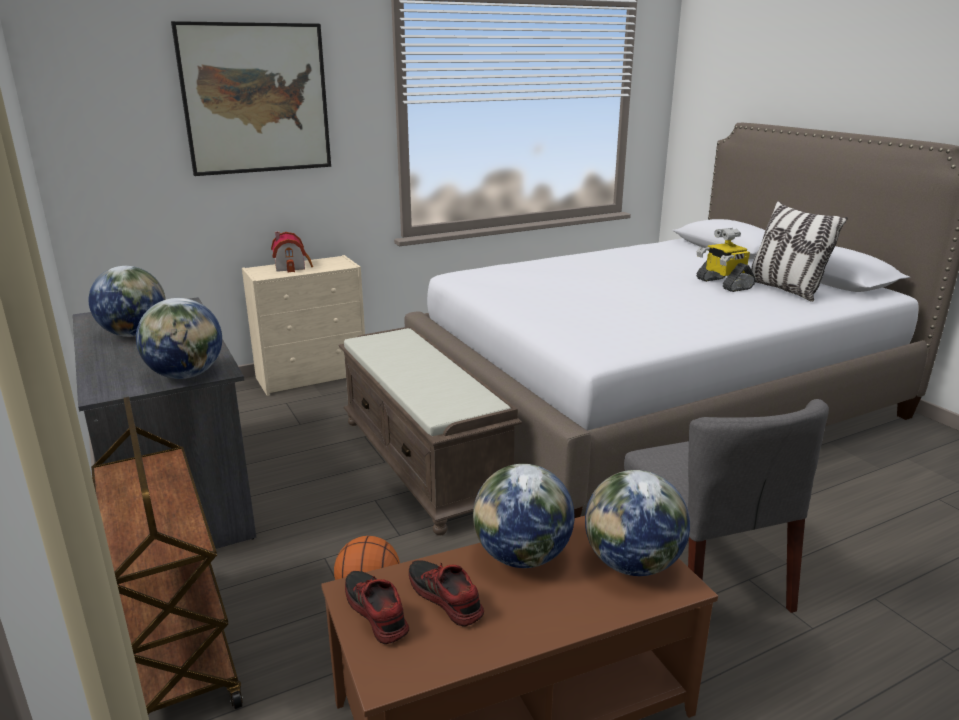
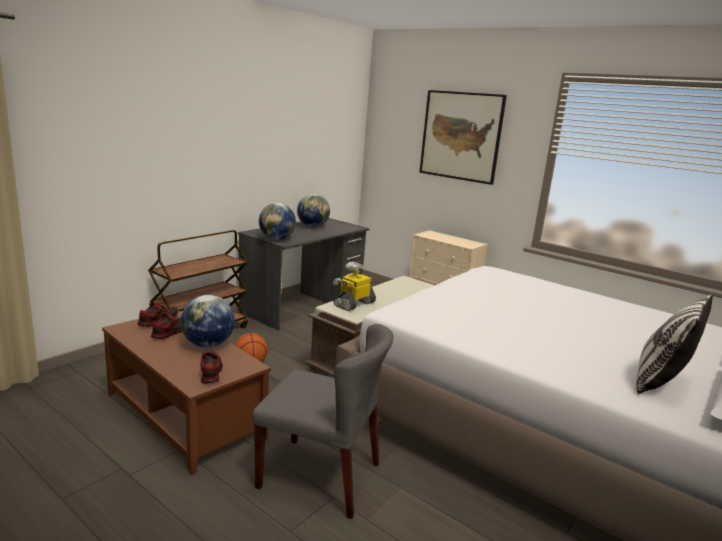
camera: 65 degrees right, 5 degrees down
toy house [271,231,313,273] -> none
globe [585,470,690,576] -> shoe [201,352,223,383]
grey chair [624,399,829,613] -> grey chair turned 120 degrees counterclockwise [253,324,394,519]
toy robot [696,228,755,292] -> toy robot moved to [333,262,376,311]

